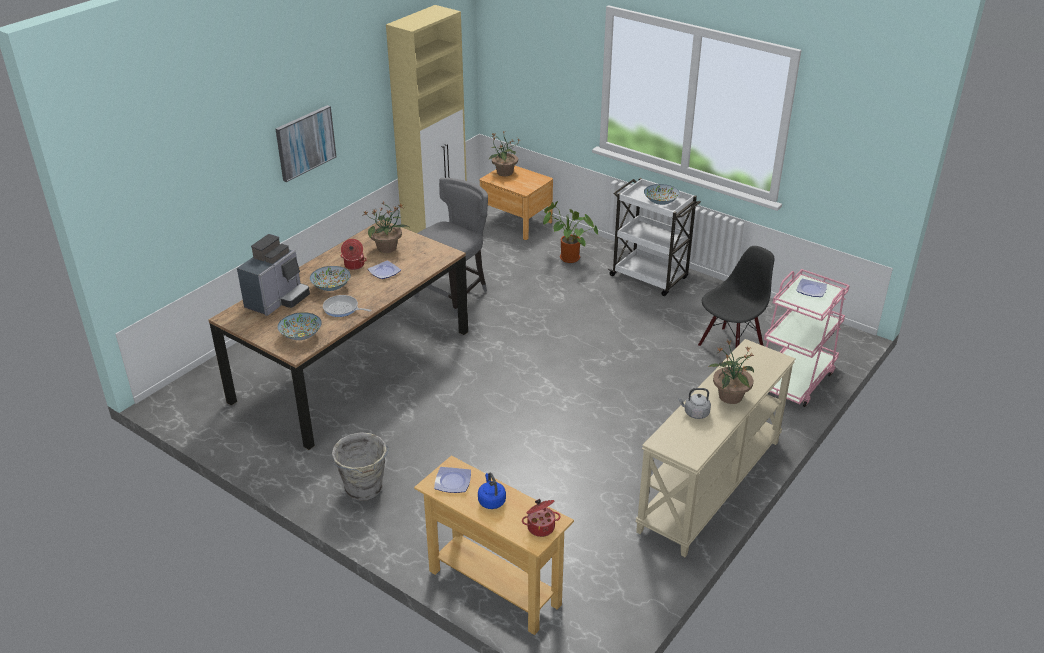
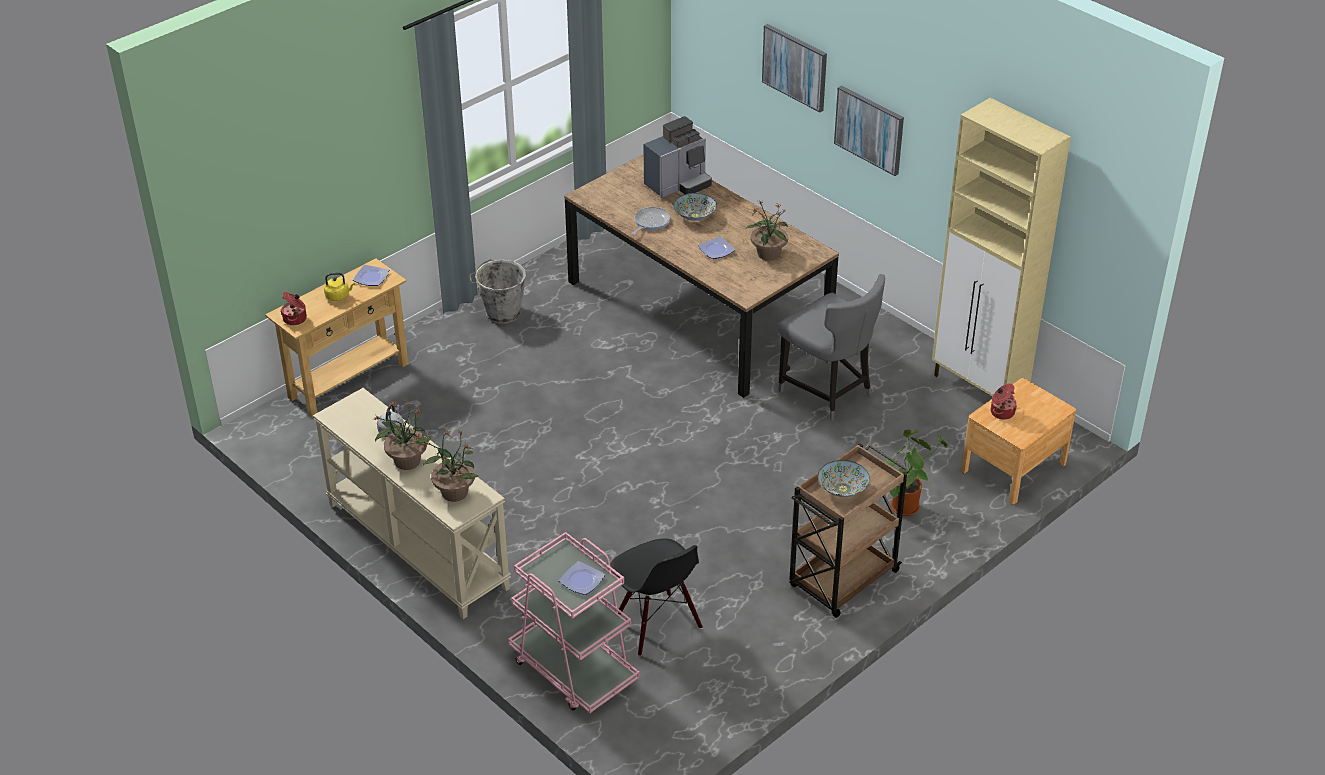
camera: 100 degrees right, 5 degrees up
coffee machine [237,234,310,316] -> coffee machine turned 75 degrees counterclockwise [643,116,712,198]
bowl [278,312,322,340] -> none
cooking pot [341,239,367,270] -> cooking pot moved to [991,383,1017,420]
blue kettle [478,473,506,509] -> yellow kettle [324,272,355,301]
potted plant [488,130,520,176] -> potted plant moved to [423,430,478,502]
white cart [608,178,701,296] -> brown cart [789,443,910,618]
none -> picture [762,24,827,112]

